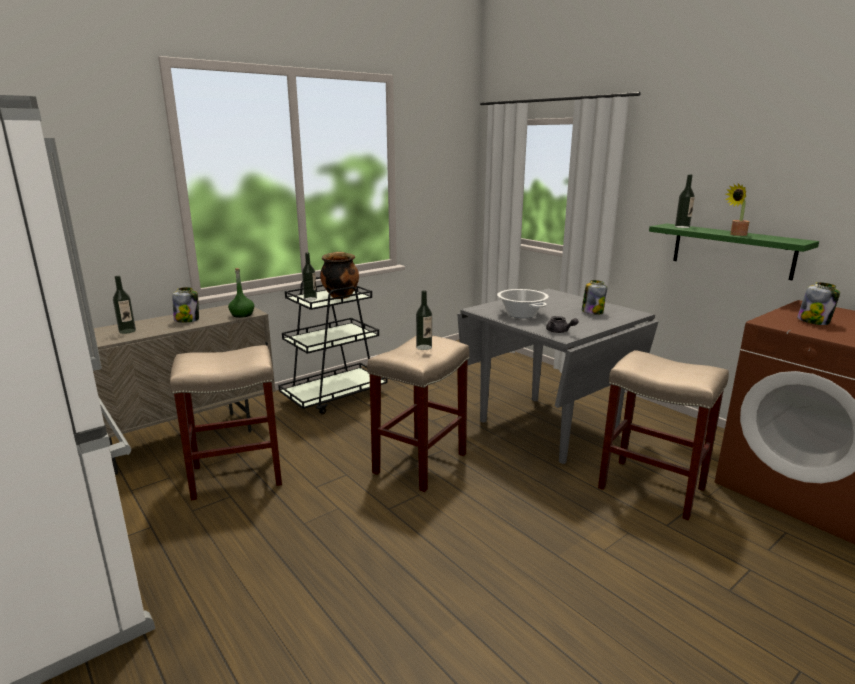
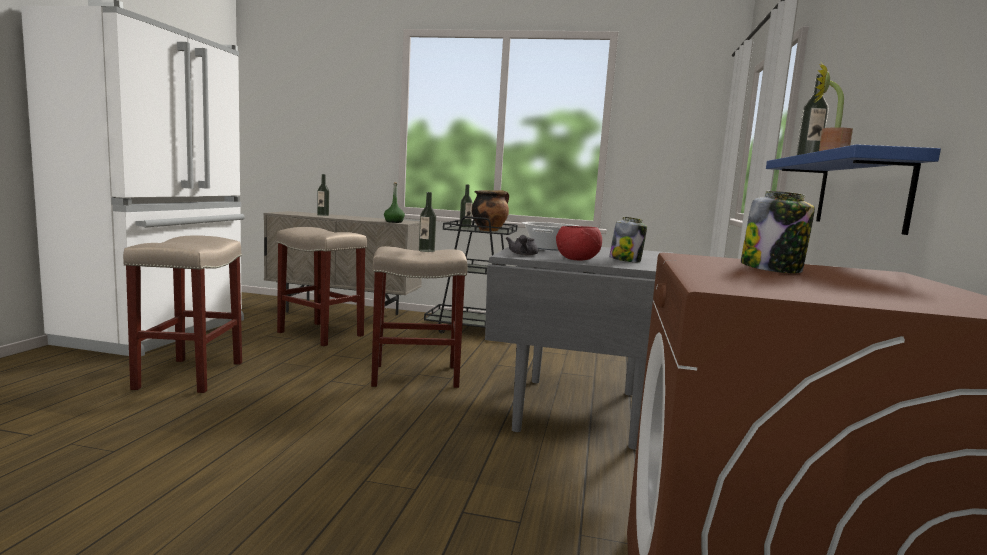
camera: 50 degrees right, 10 degrees down
jar [173,287,199,323] -> none
beige stool [598,350,729,520] -> beige stool moved to [123,235,242,393]
green shelf [649,223,819,280] -> blue shelf [766,144,941,235]
none -> red bowl [556,226,602,261]

